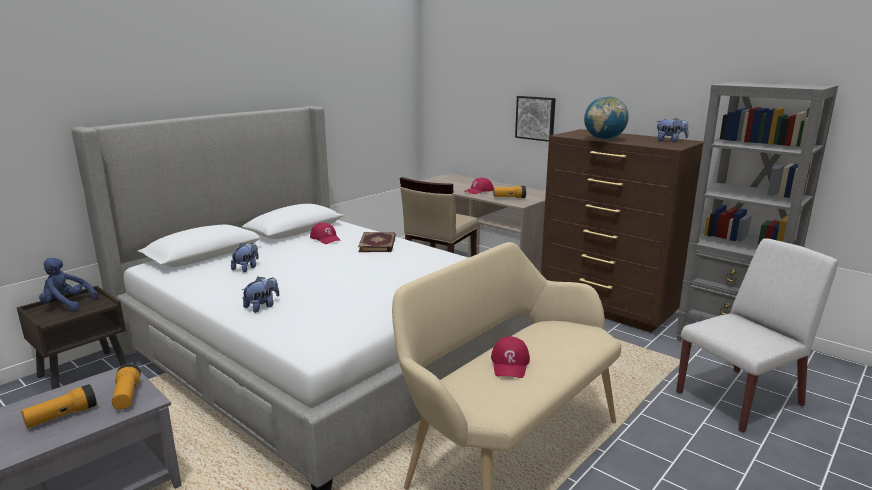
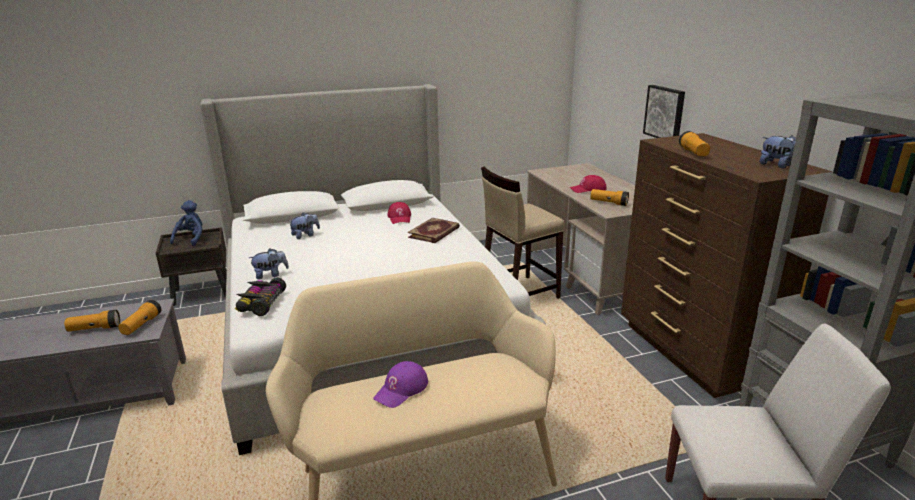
camera: 30 degrees right, 5 degrees up
blue plush toy [39,258,98,311] -> blue plush toy turned 60 degrees clockwise [170,200,203,246]
red cap [491,336,530,378] -> purple cap [373,361,428,408]
globe [584,96,629,140] -> flashlight [679,131,710,156]
none -> toy car [235,278,286,316]

